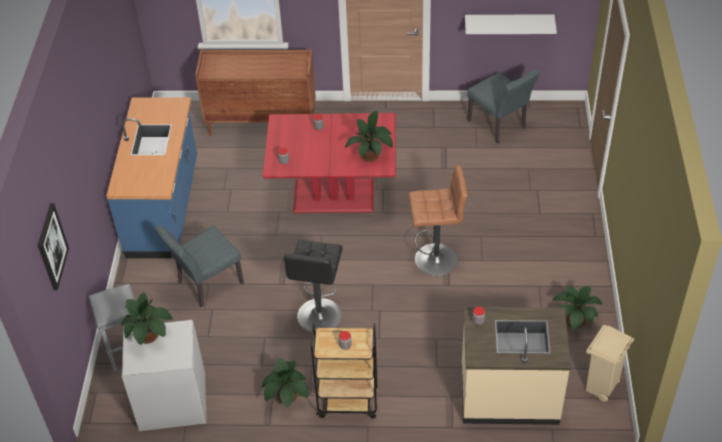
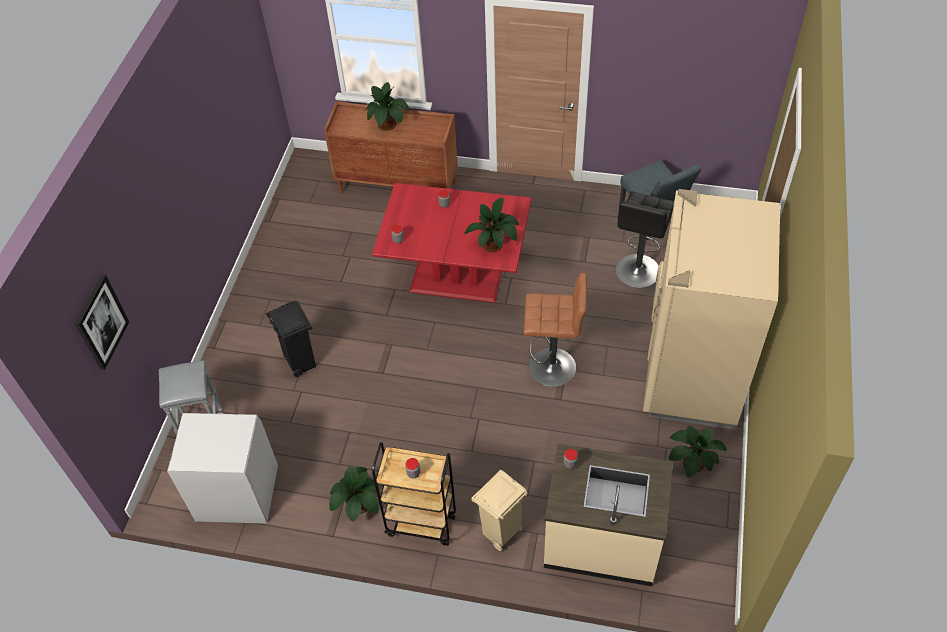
camera: 10 degrees right, 5 degrees up
blue counter [107,97,197,258] -> none
potted plant [121,293,173,345] -> potted plant moved to [366,82,410,131]
grey chair [155,225,244,308] -> black trash can [266,301,316,377]
black stool [284,240,343,333] -> black stool moved to [616,191,674,288]
white shelf [465,14,557,34] -> none
beige trash can [586,325,634,402] -> beige trash can moved to [471,470,528,551]
none -> beige fridge [643,189,780,429]

